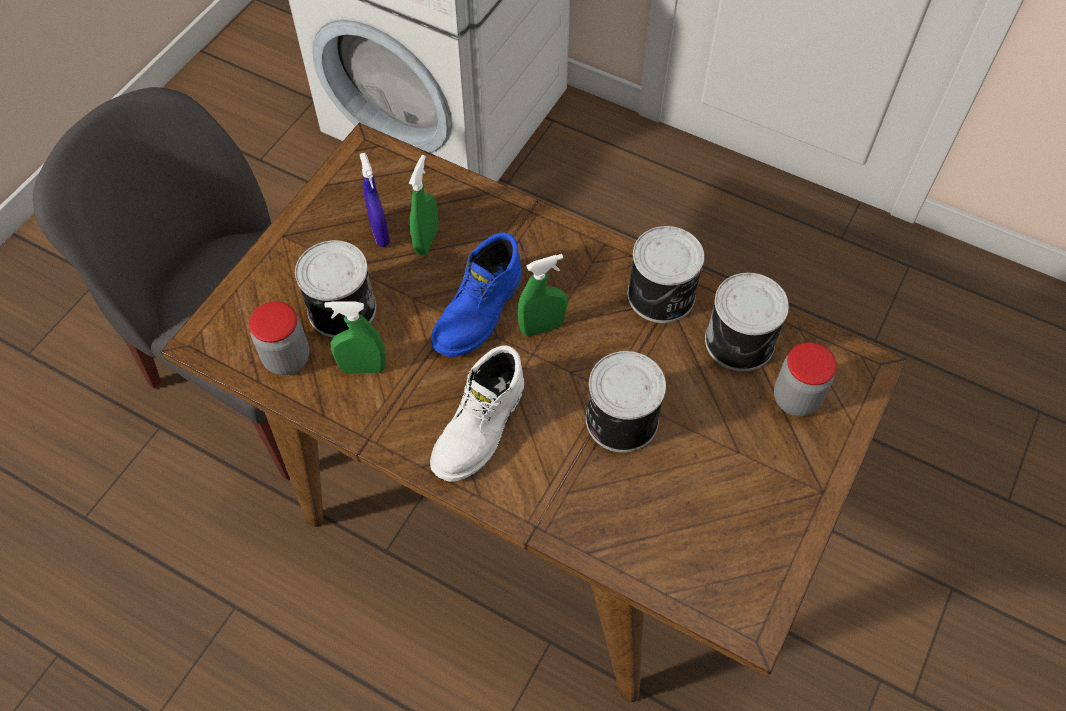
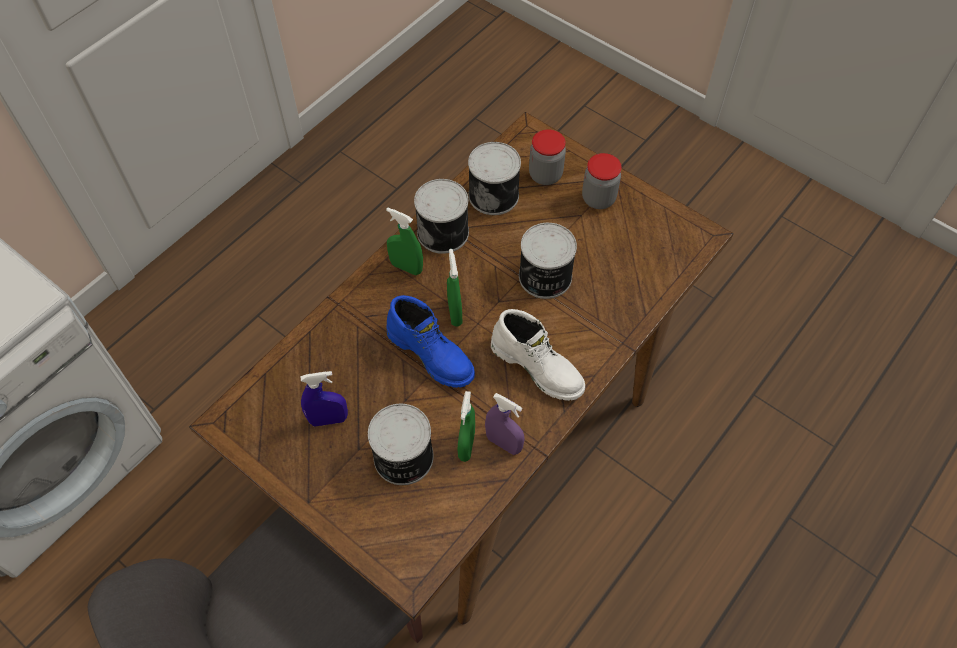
camera: 80 degrees left, 0 degrees up
jar [249,301,309,375] -> jar moved to [582,153,621,209]
green spray bottle [409,155,438,255] -> green spray bottle moved to [386,208,423,275]
none -> purple spray bottle [485,393,524,455]

